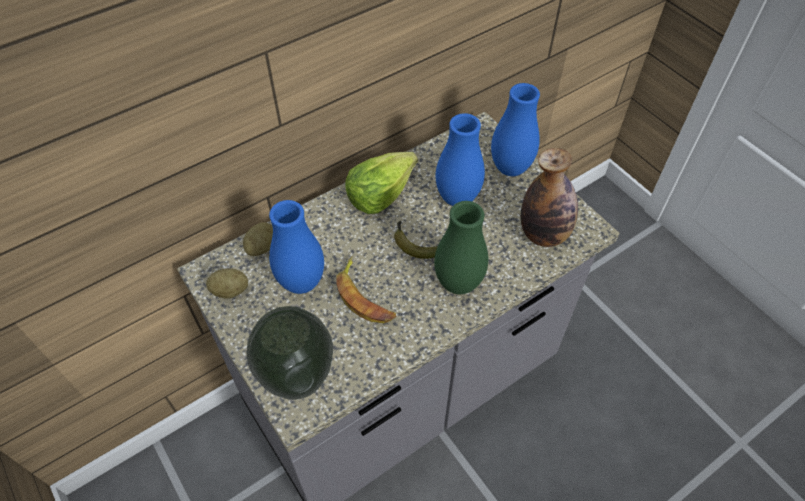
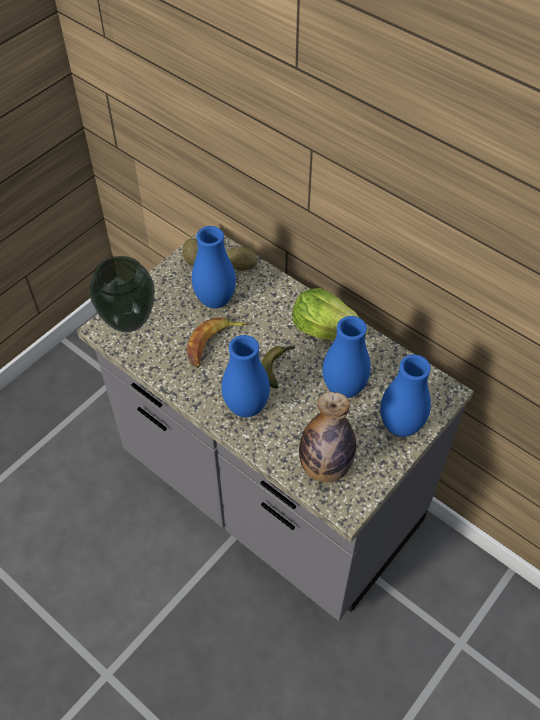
camera: 75 degrees right, 0 degrees up
green vase [434,201,488,294] -> blue vase [221,335,270,417]

